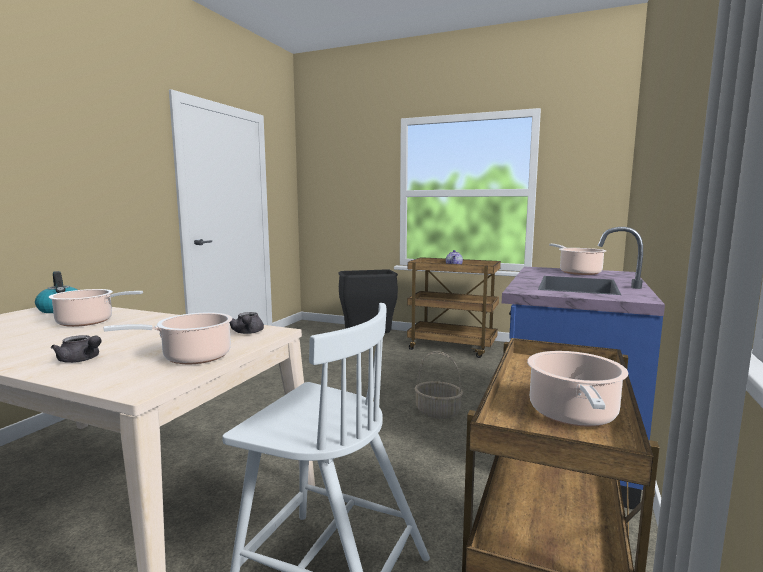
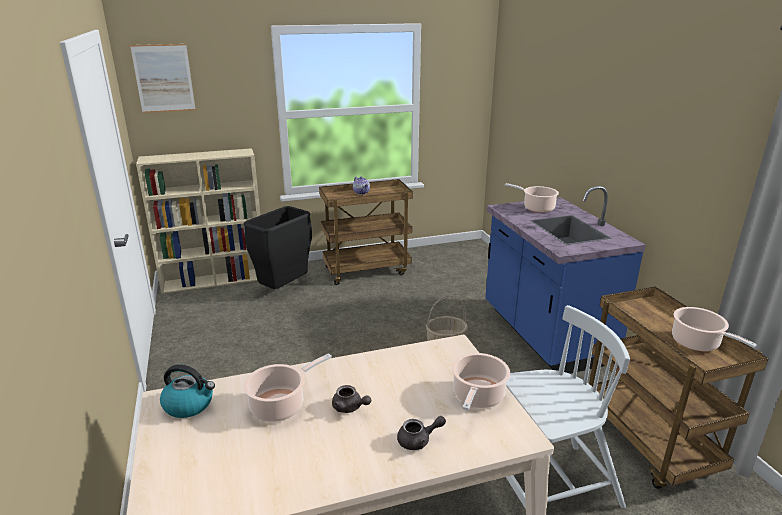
camera: 40 degrees left, 15 degrees up
grey teapot [229,312,264,334] -> grey teapot moved to [332,385,371,413]
none -> picture [130,44,196,113]
none -> beige bookcase [136,148,261,294]

